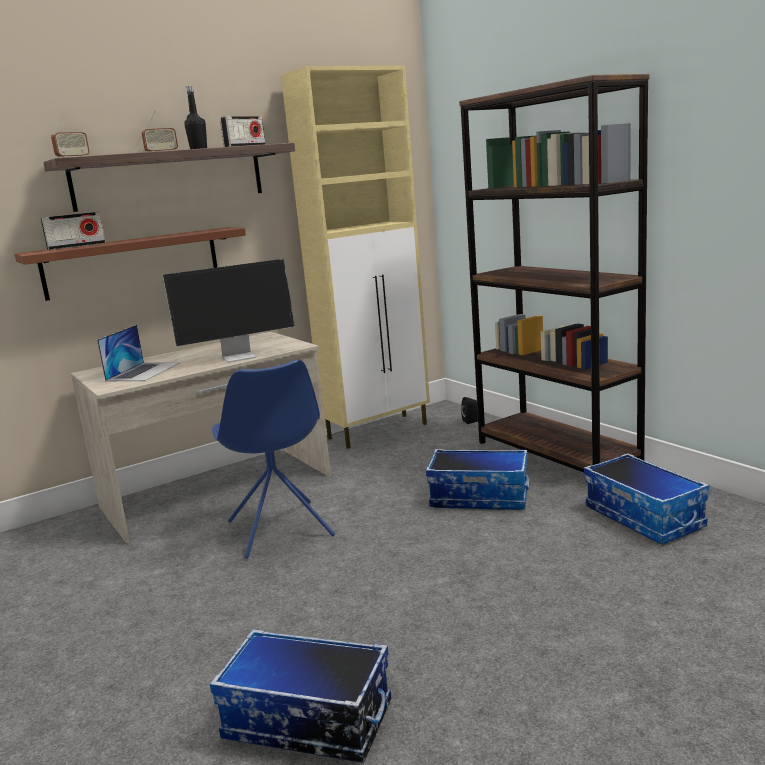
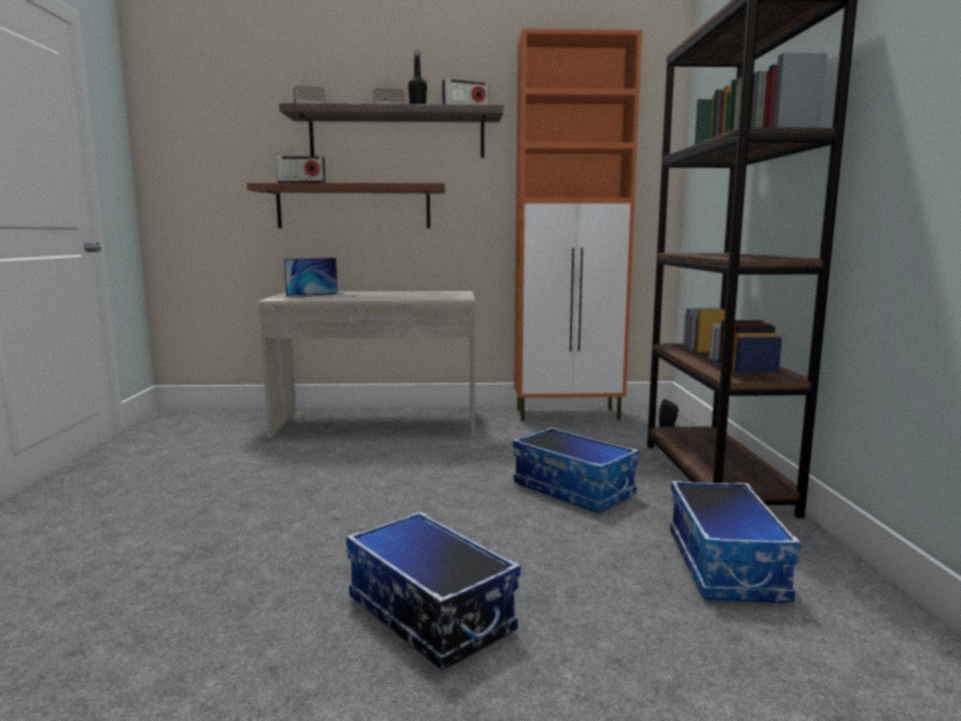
camera: 30 degrees right, 5 degrees down
monitor [163,259,295,363] -> none
storage box [210,629,391,763] -> storage box moved to [346,511,521,671]
blue chair [212,360,335,559] -> none
beige cabinet [281,65,430,449] -> orange cabinet [514,29,642,421]

